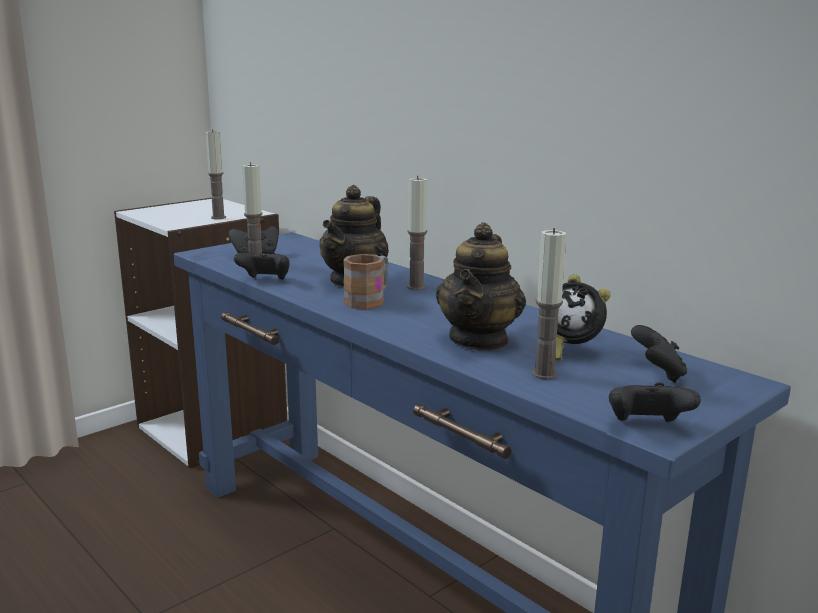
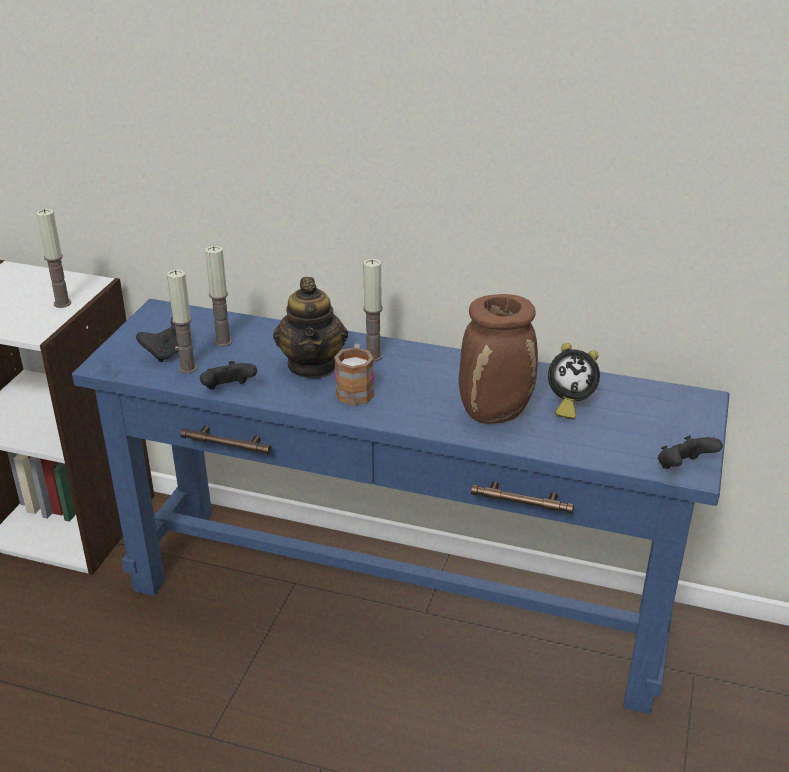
camera: 30 degrees left, 15 degrees up
teapot [436,222,526,351] -> brown vase [459,294,538,424]
candle [532,228,566,379] -> candle moved to [205,246,232,347]
black game controller [631,325,687,383] -> none

